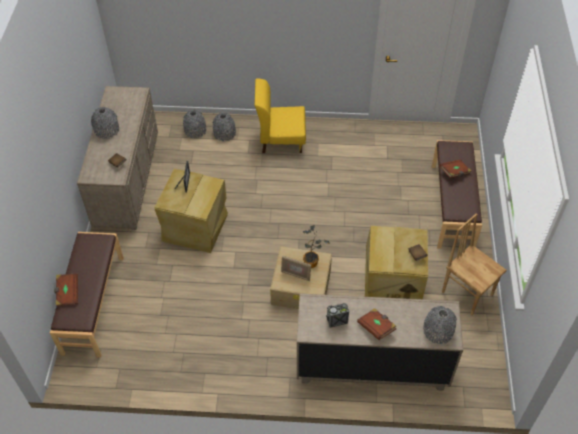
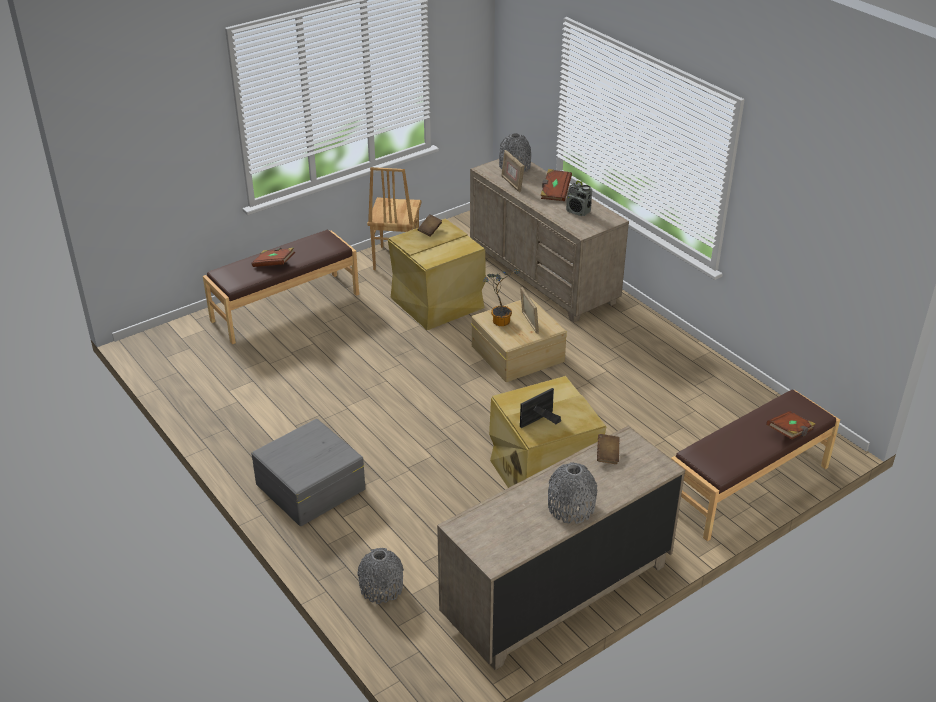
camera: 130 degrees left, 15 degrees down
grey vase [213,113,236,141] -> none
yellow chair [255,78,306,153] -> grey storage box [251,419,365,526]
none -> picture frame [501,150,524,193]

